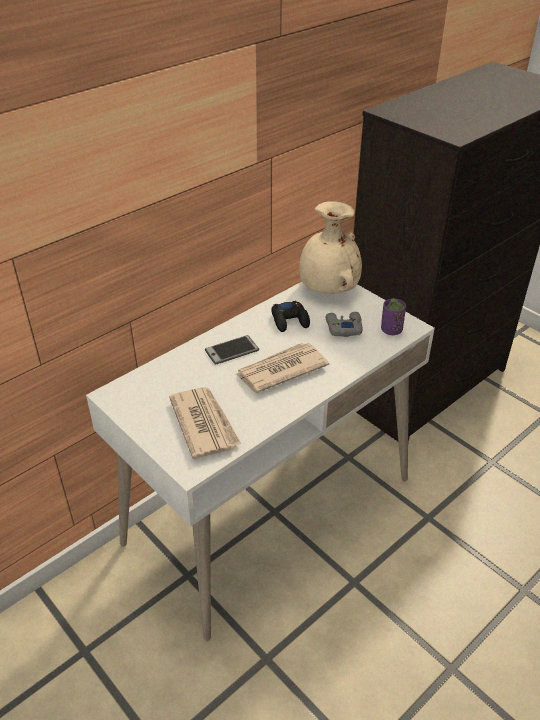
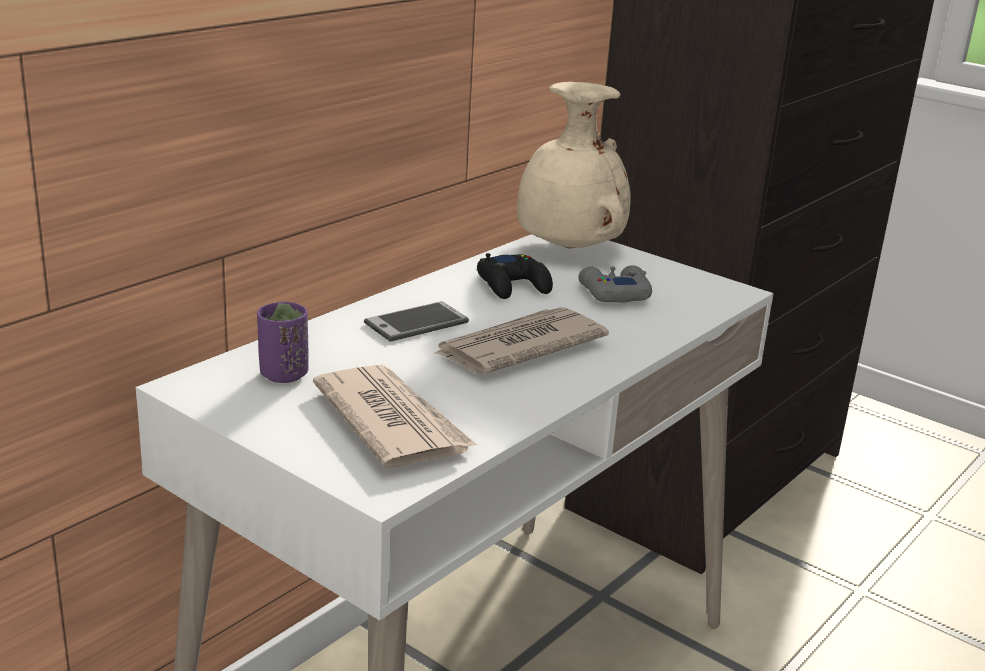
camera: 10 degrees left, 15 degrees down
purple cup [381,298,406,335] -> purple cup moved to [257,301,309,383]

